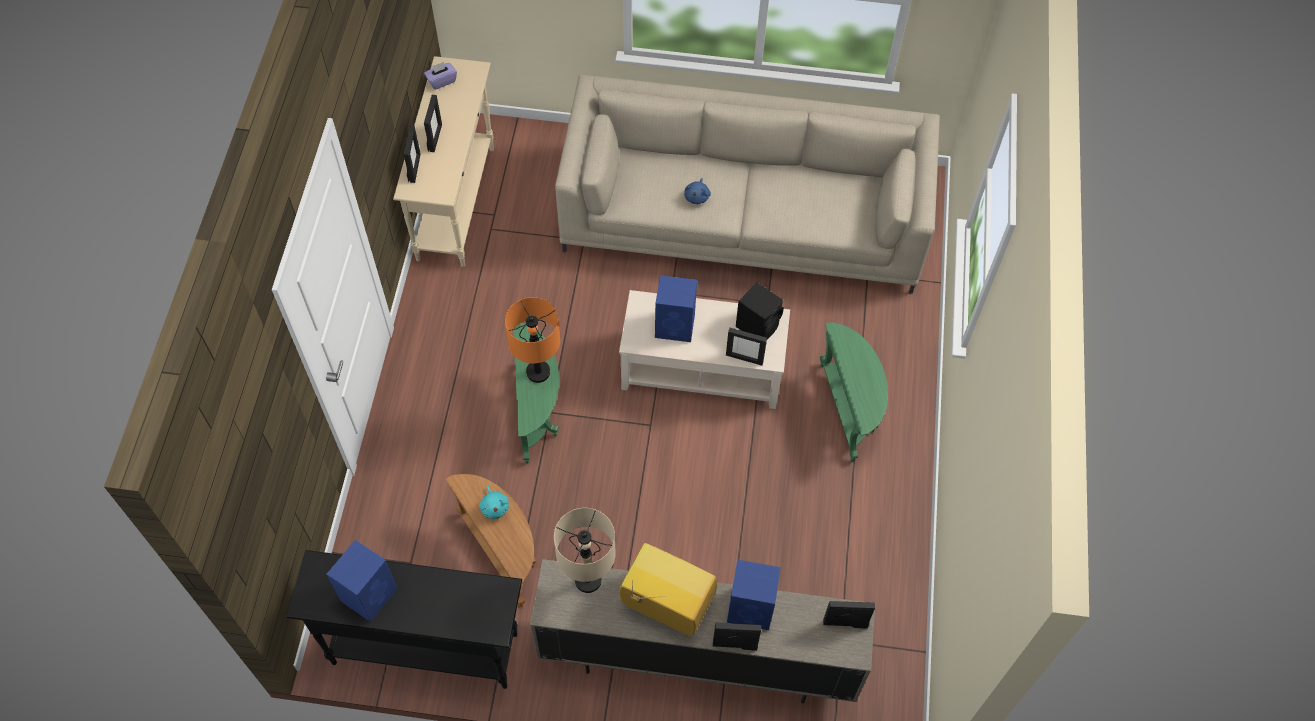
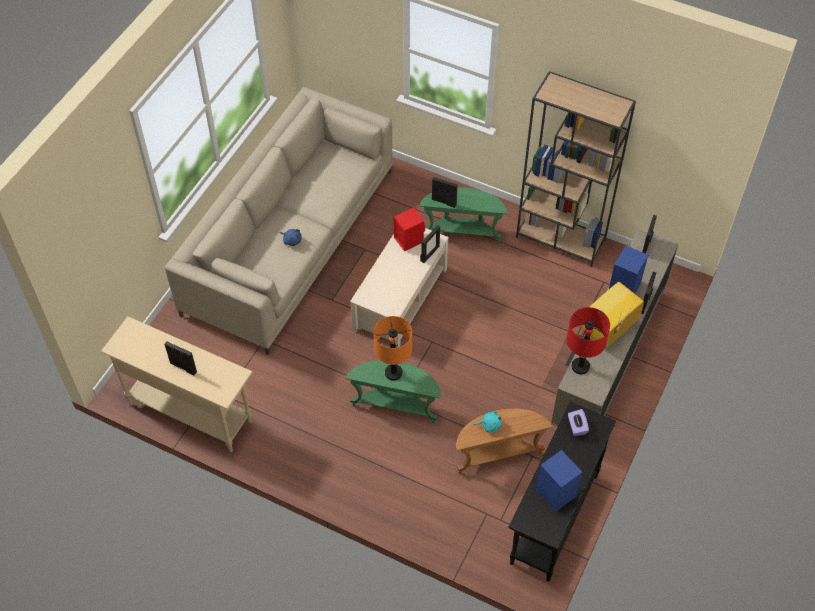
camera: 70 degrees left, 5 degrees down
picture frame [404,125,421,183] -> picture frame moved to [432,177,458,208]
purple tissue box [424,62,457,90] -> purple tissue box moved to [568,409,589,436]
beige table lamp [554,508,616,593] -> red table lamp [567,307,610,374]
blue speaker [655,275,697,342] -> none
black speaker [736,282,784,340] -> red speaker [394,208,425,251]
none -> bookcase [516,71,636,267]

